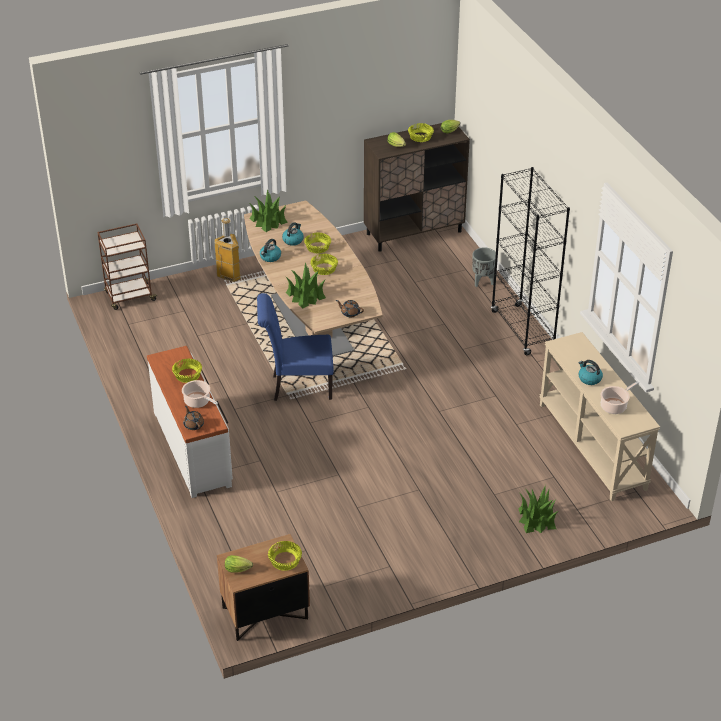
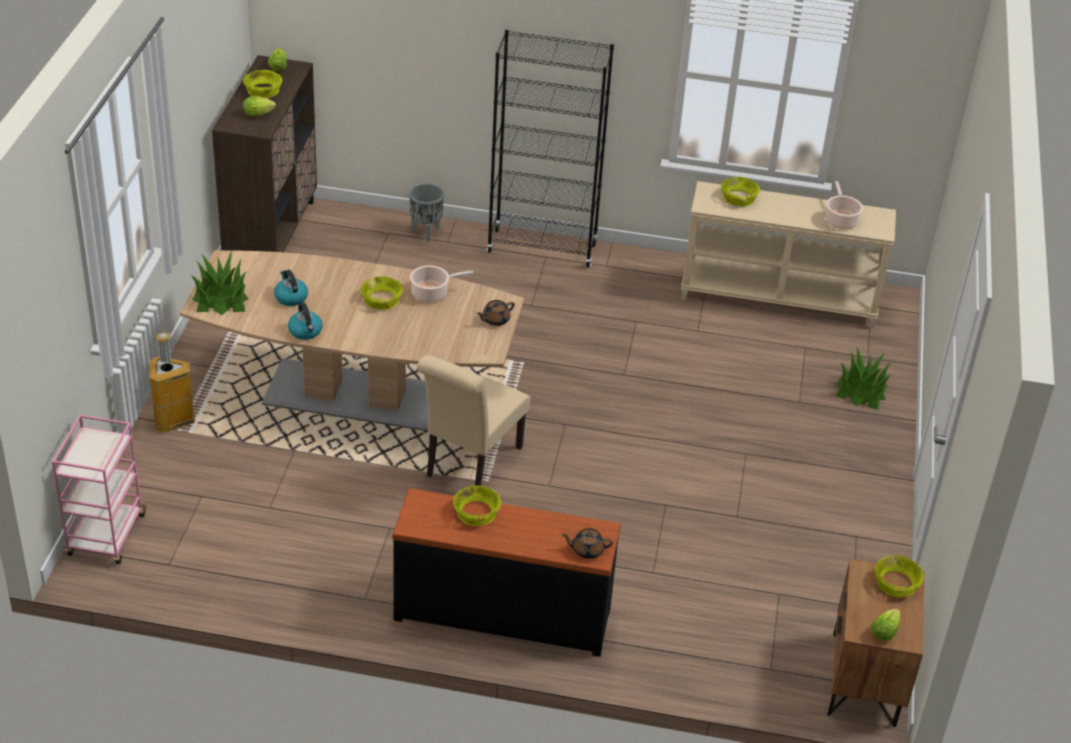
camera: 60 degrees left, 0 degrees up
brown cart [97,223,158,310] -> pink cart [52,415,147,564]
white dresser [147,346,233,498] -> black dresser [393,488,621,657]
cooking pot [182,380,218,408] -> cooking pot moved to [410,265,473,302]
blue chair [257,293,334,401] -> beige chair [417,355,530,492]
potted plant [285,262,326,308] -> none
yellow bowl [304,233,331,253] -> yellow bowl moved to [721,177,760,206]
kettle [579,360,603,385] -> none

